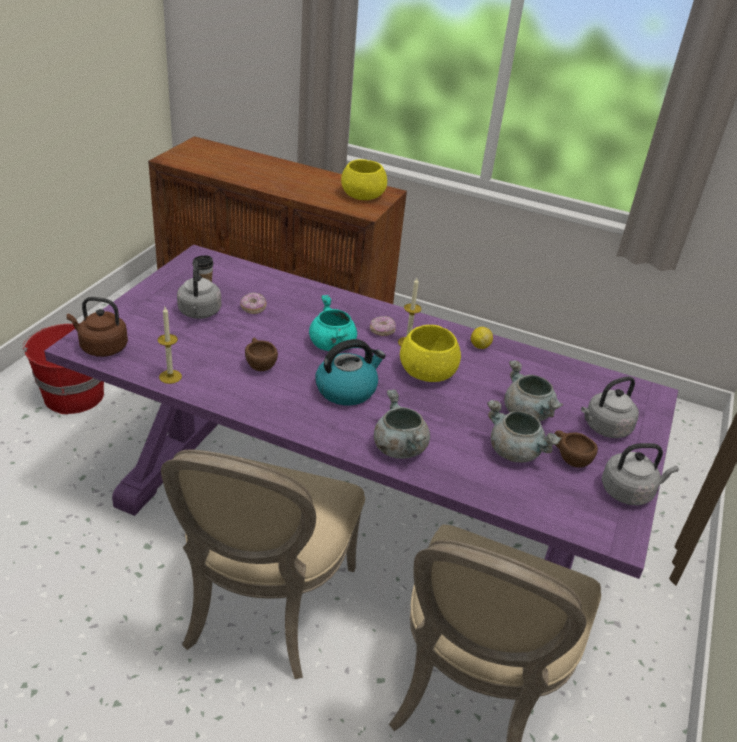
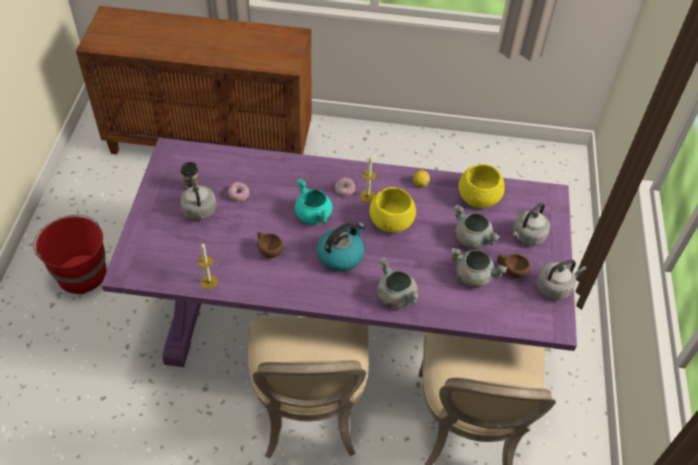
camera: 15 degrees left, 15 degrees up
brown kettle [67,297,128,357] -> none
yellow bowl [341,159,387,200] -> yellow bowl moved to [458,164,505,208]

